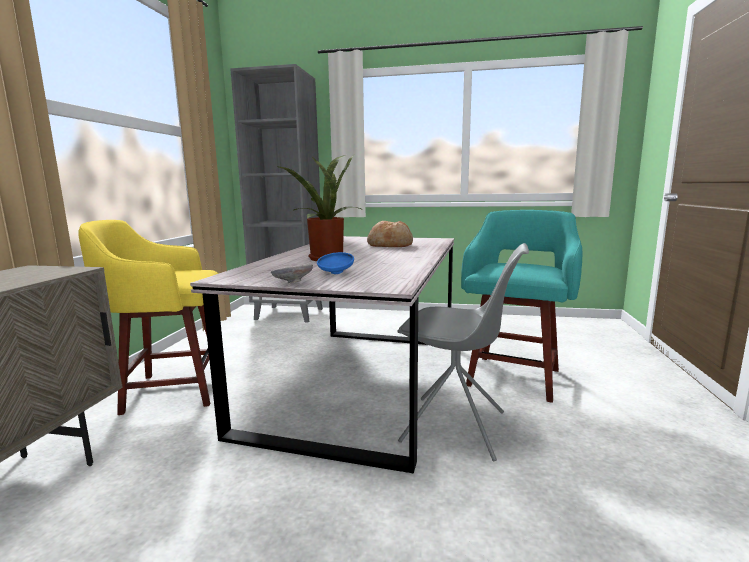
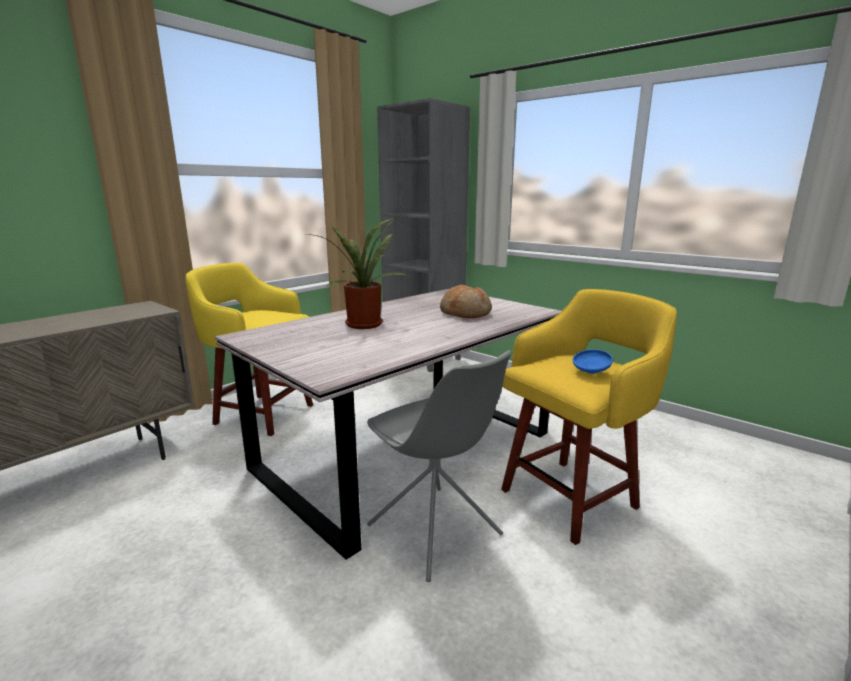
camera: 30 degrees right, 5 degrees up
grey bowl [271,264,313,283] -> none
blue bowl [317,252,354,274] -> blue bowl moved to [572,349,613,374]
turquoise stool [461,210,583,403] -> yellow stool [501,289,677,545]

